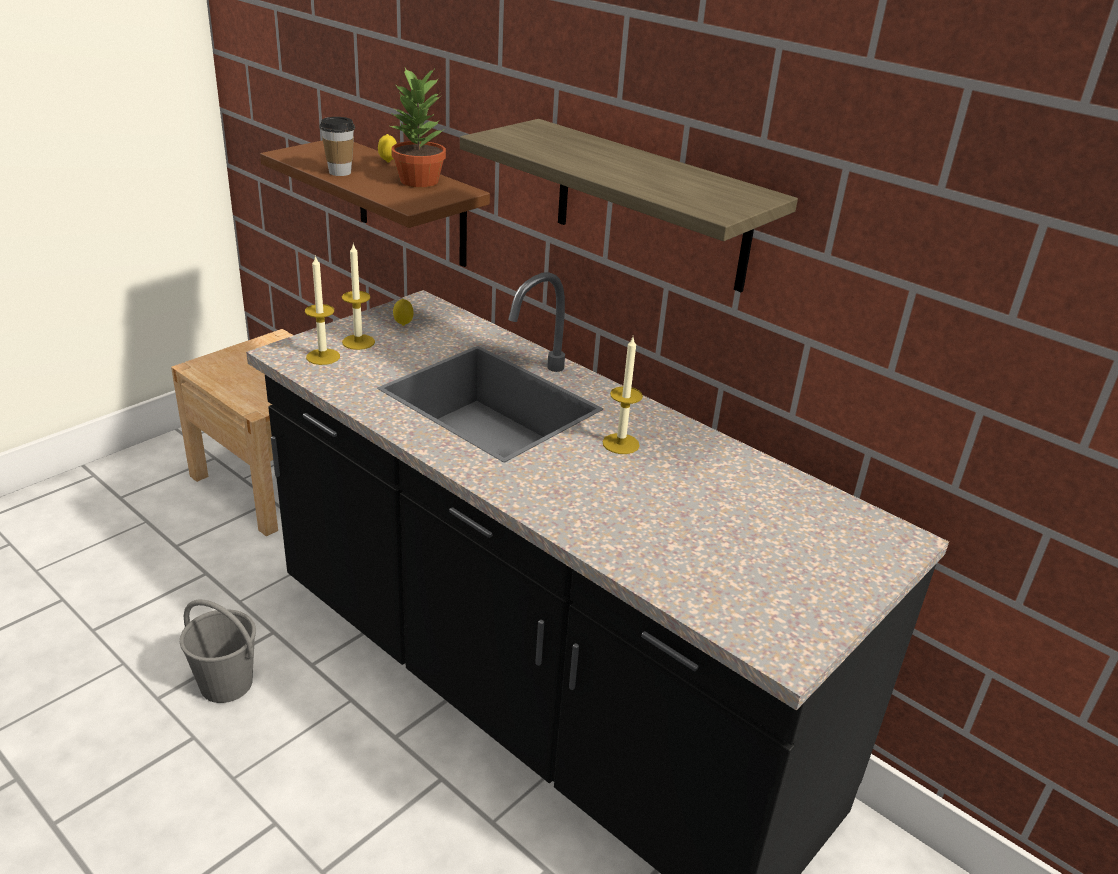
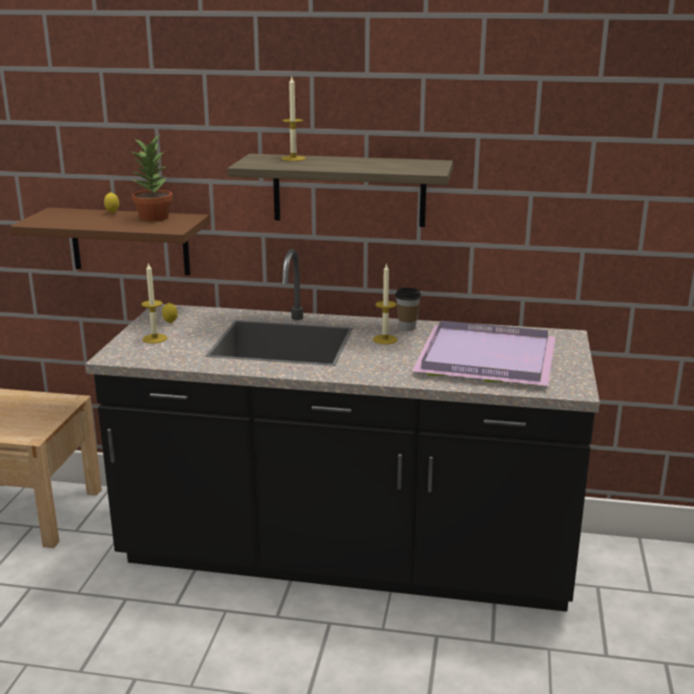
camera: 30 degrees left, 10 degrees down
grey bucket [180,600,256,703] -> none
candle [305,255,340,365] -> candle moved to [281,77,306,161]
cup [319,117,355,176] -> cup moved to [395,288,421,331]
none -> purple tray [412,321,556,386]

